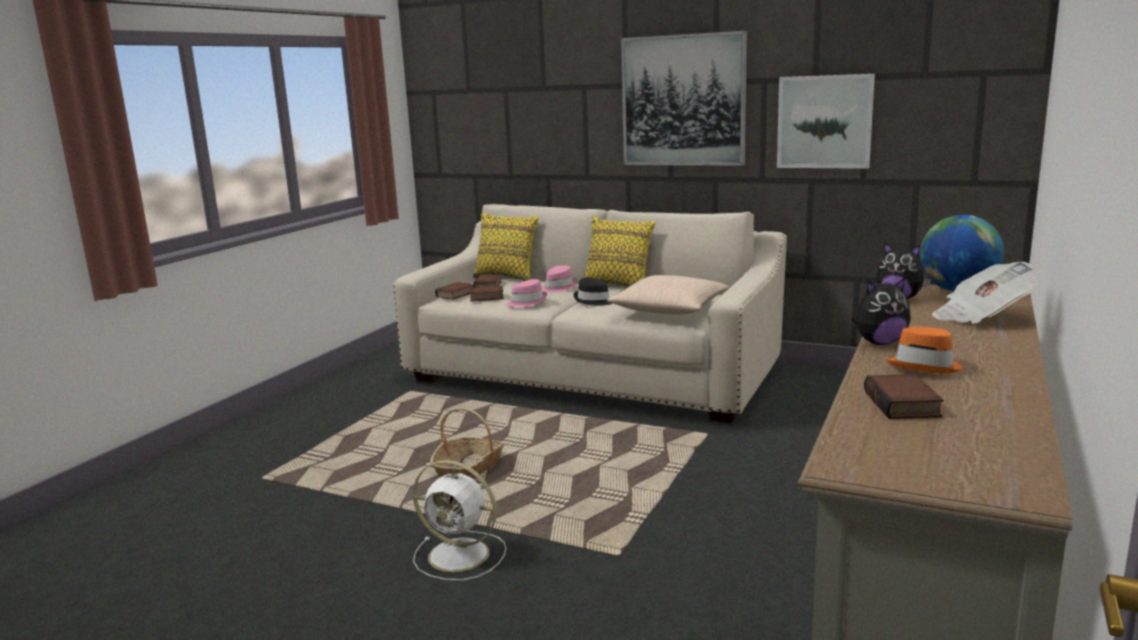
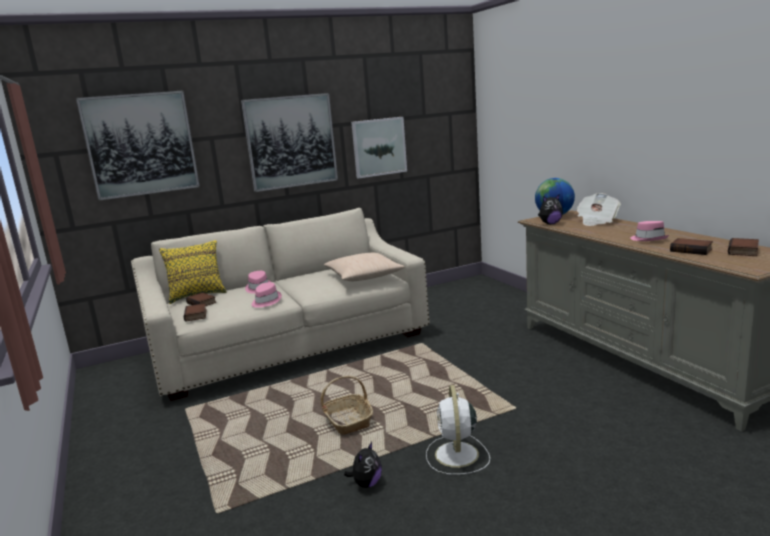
camera: 50 degrees left, 0 degrees up
white fan [413,460,506,580] -> white fan turned 120 degrees clockwise [426,385,490,475]
book [470,286,504,302] -> book moved to [728,238,759,256]
black hat [574,277,613,306] -> none
yellow pillow [584,217,655,287] -> none
plush toy [852,278,911,345] -> plush toy moved to [344,442,382,488]
orange hat [887,326,963,374] -> pink hat [630,221,669,241]
none -> picture [76,91,200,201]

